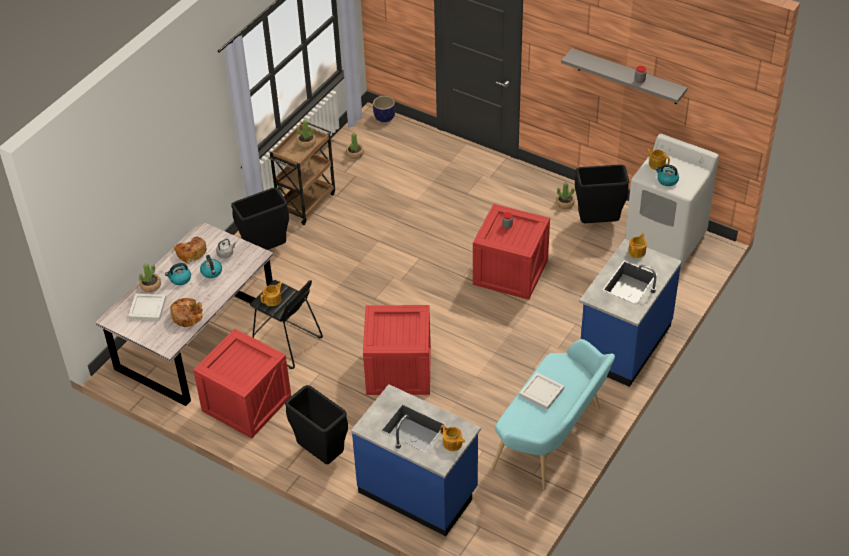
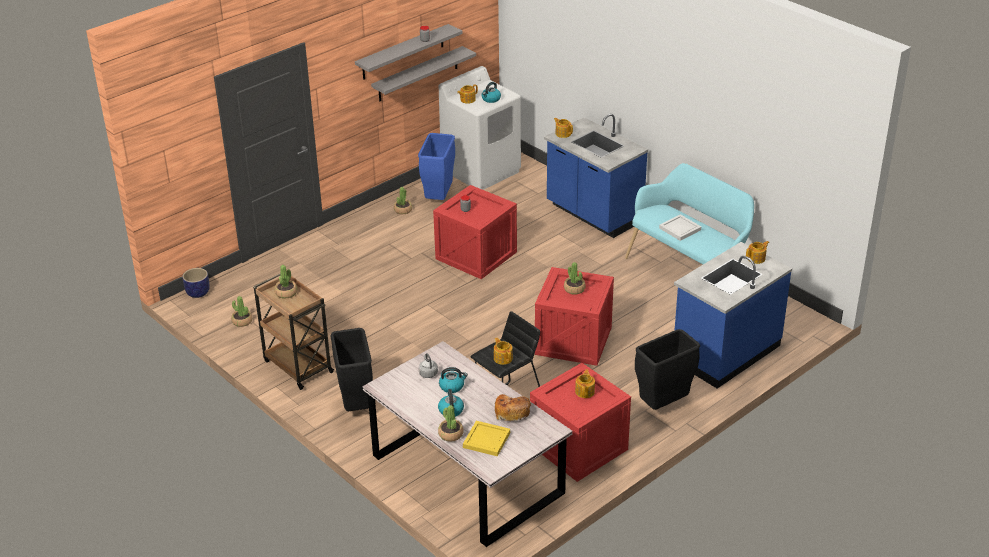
camera: 75 degrees left, 10 degrees down
white tray [128,293,166,321] -> yellow tray [463,421,510,457]
bread [173,236,207,264] -> none
black trash can [575,164,629,223] -> blue trash can [418,133,455,200]
none -> grey shelf [371,46,476,101]
none -> potted plant [564,262,586,295]
none -> teapot [575,369,595,398]

